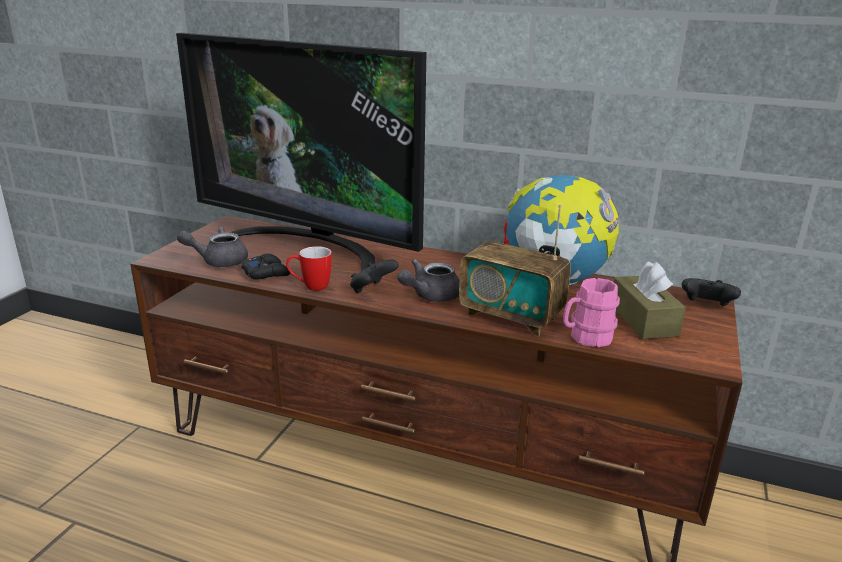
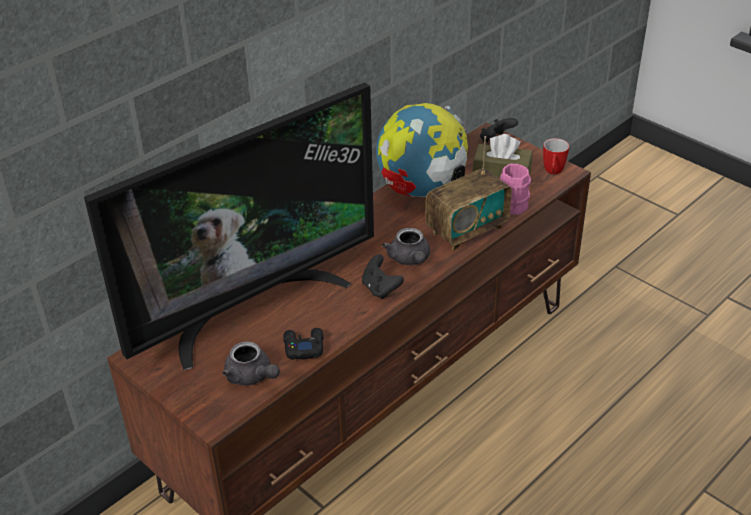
camera: 65 degrees left, 15 degrees up
grey teapot [177,227,248,267] -> grey teapot turned 60 degrees counterclockwise [223,341,280,386]
mug [286,246,332,291] -> mug moved to [543,138,569,174]

